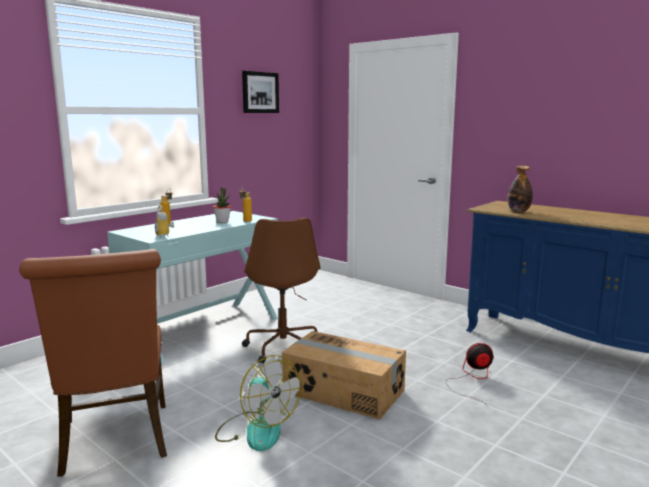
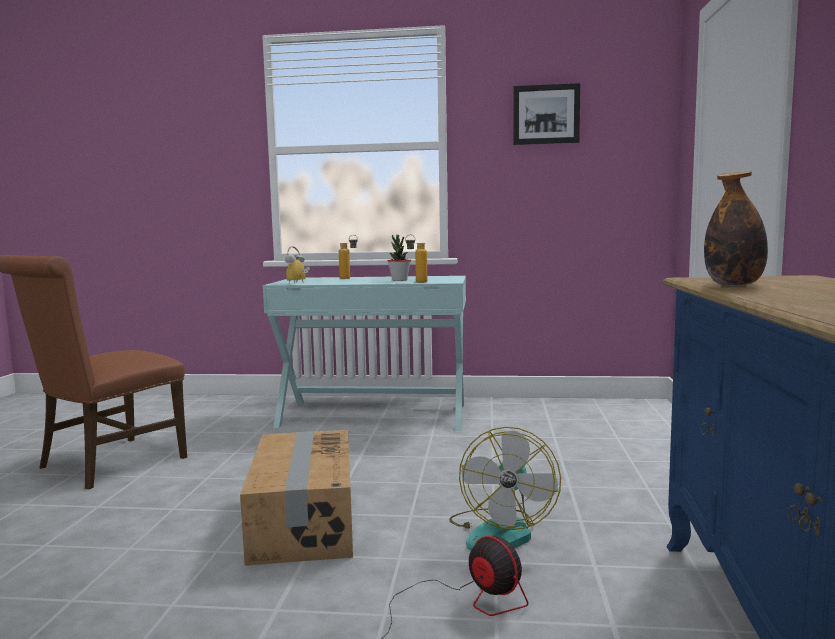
camera: 55 degrees right, 5 degrees down
fan [215,355,301,451] -> fan moved to [449,427,561,551]
brown office chair [242,218,320,364] -> none

